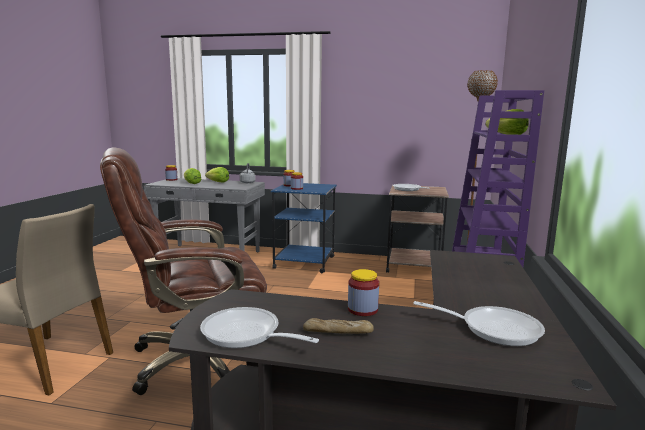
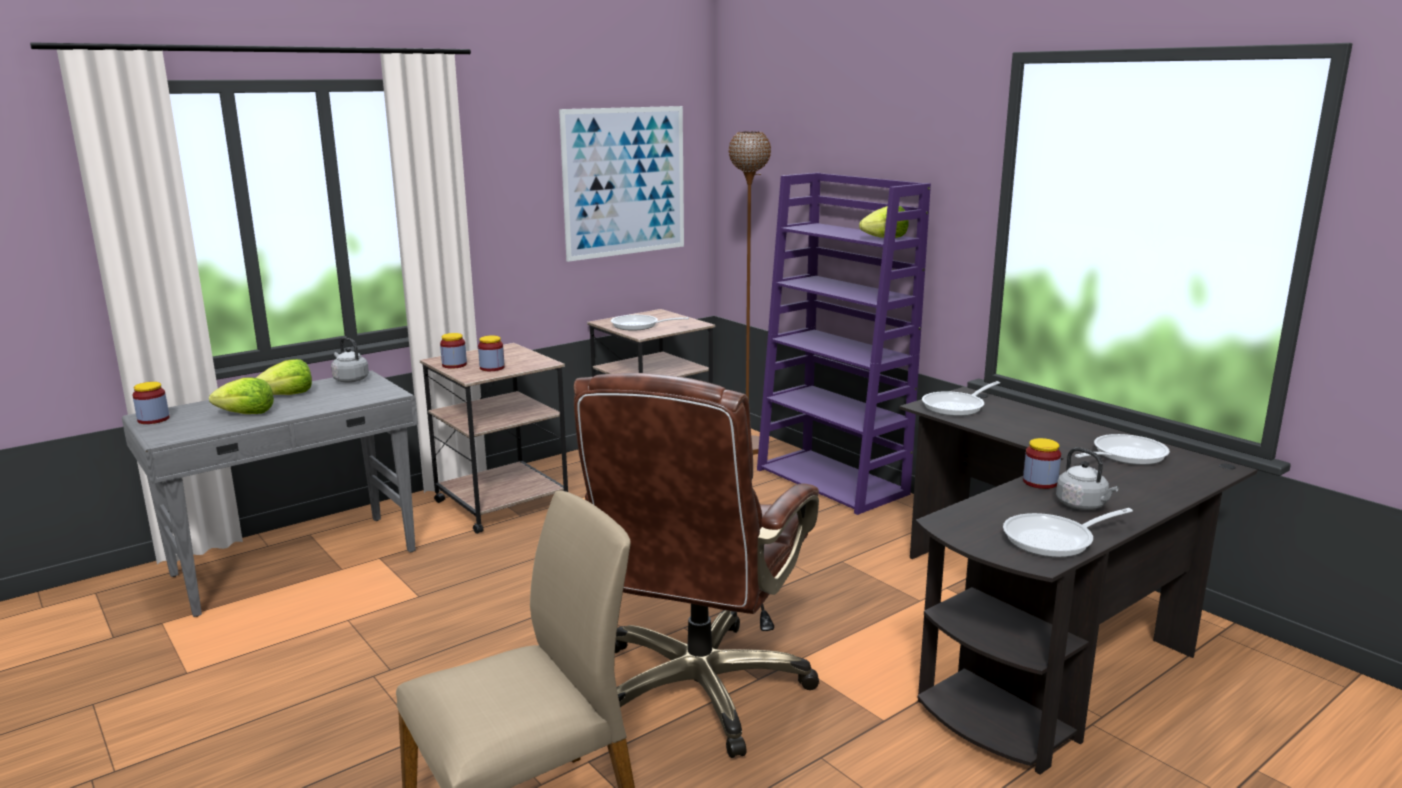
camera: 50 degrees left, 5 degrees up
blue cart [271,183,337,273] -> brown cart [420,343,568,534]
bread [303,318,374,334] -> grey kettle [1056,447,1119,510]
none -> picture [559,106,684,262]
none -> frying pan [922,381,1000,416]

